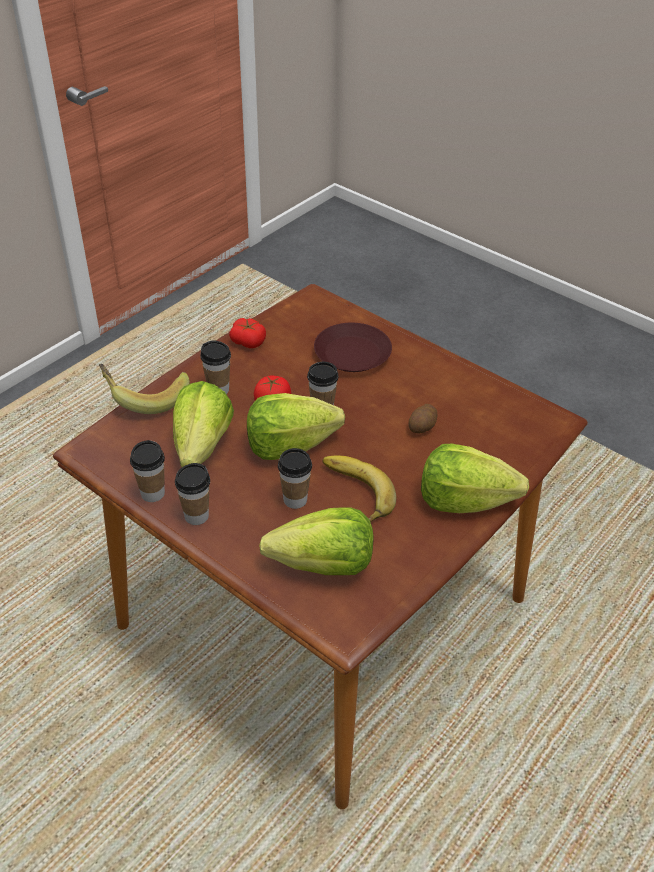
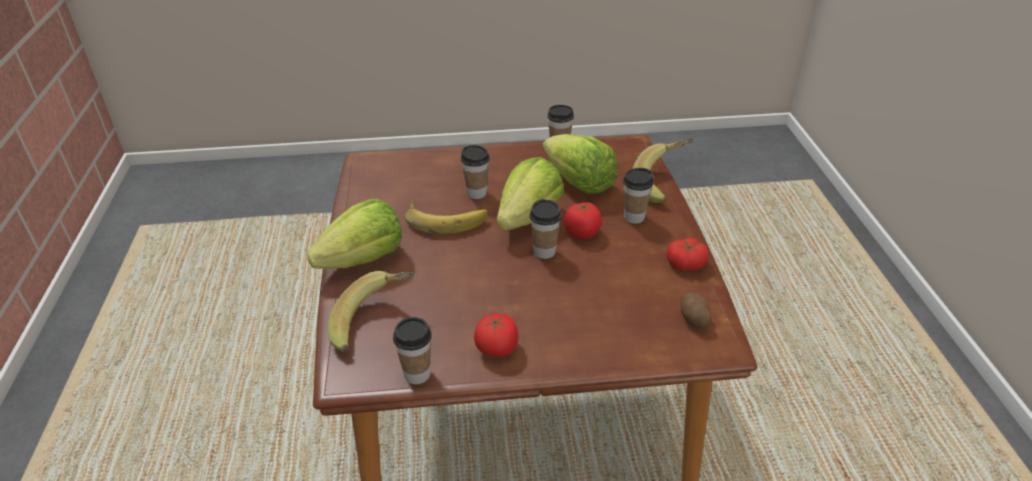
camera: 135 degrees right, 5 degrees down
cup [175,463,210,525] -> cup moved to [393,317,432,384]
lettuce [259,507,373,575] -> none
brown plate [314,323,392,372] -> none
potato [409,404,438,433] -> potato moved to [680,292,712,328]
none -> banana [328,271,415,352]
none -> tomato [474,313,518,357]

